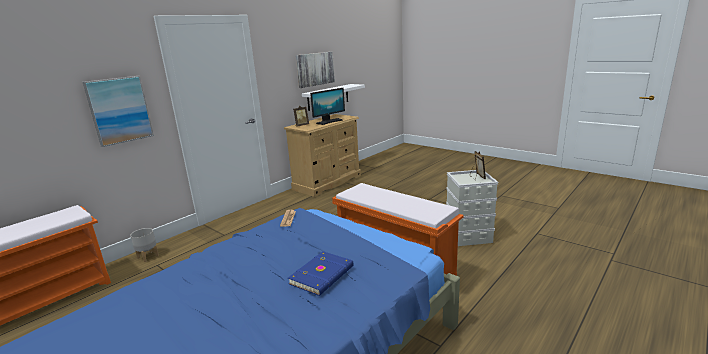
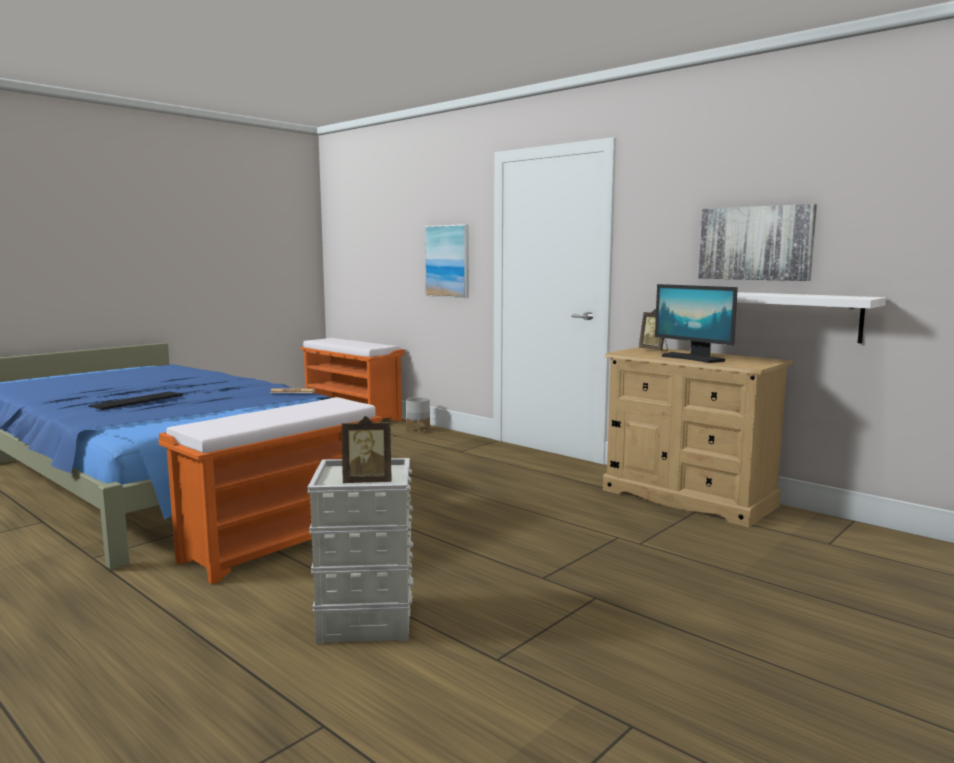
camera: 90 degrees right, 10 degrees down
blue book [288,251,354,296] -> keyboard [88,392,183,410]

